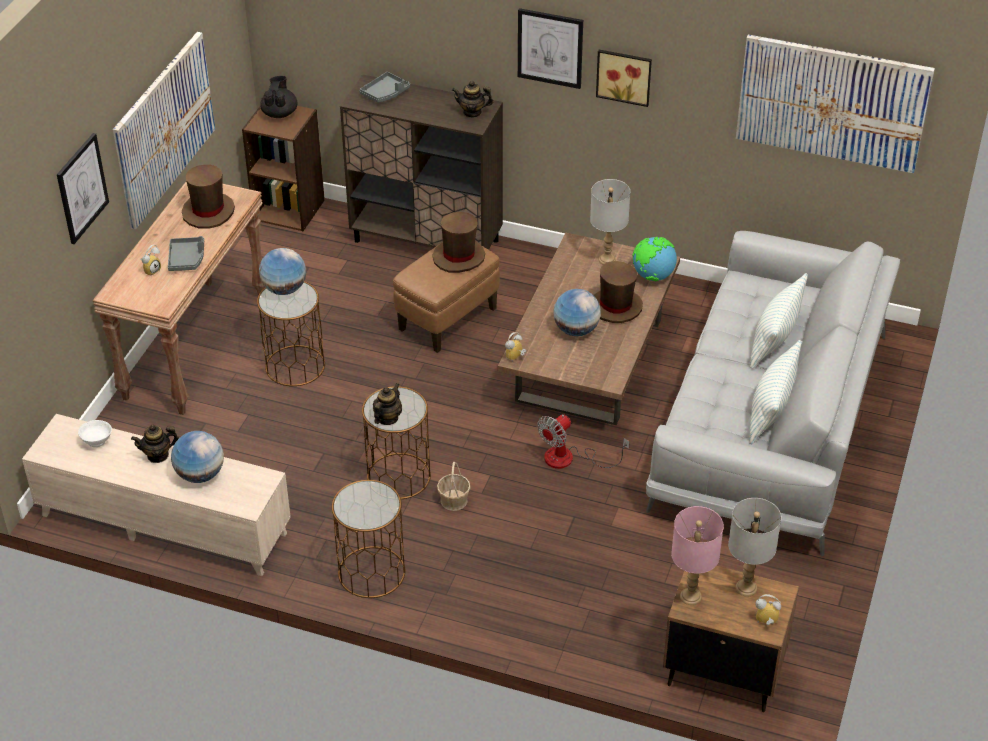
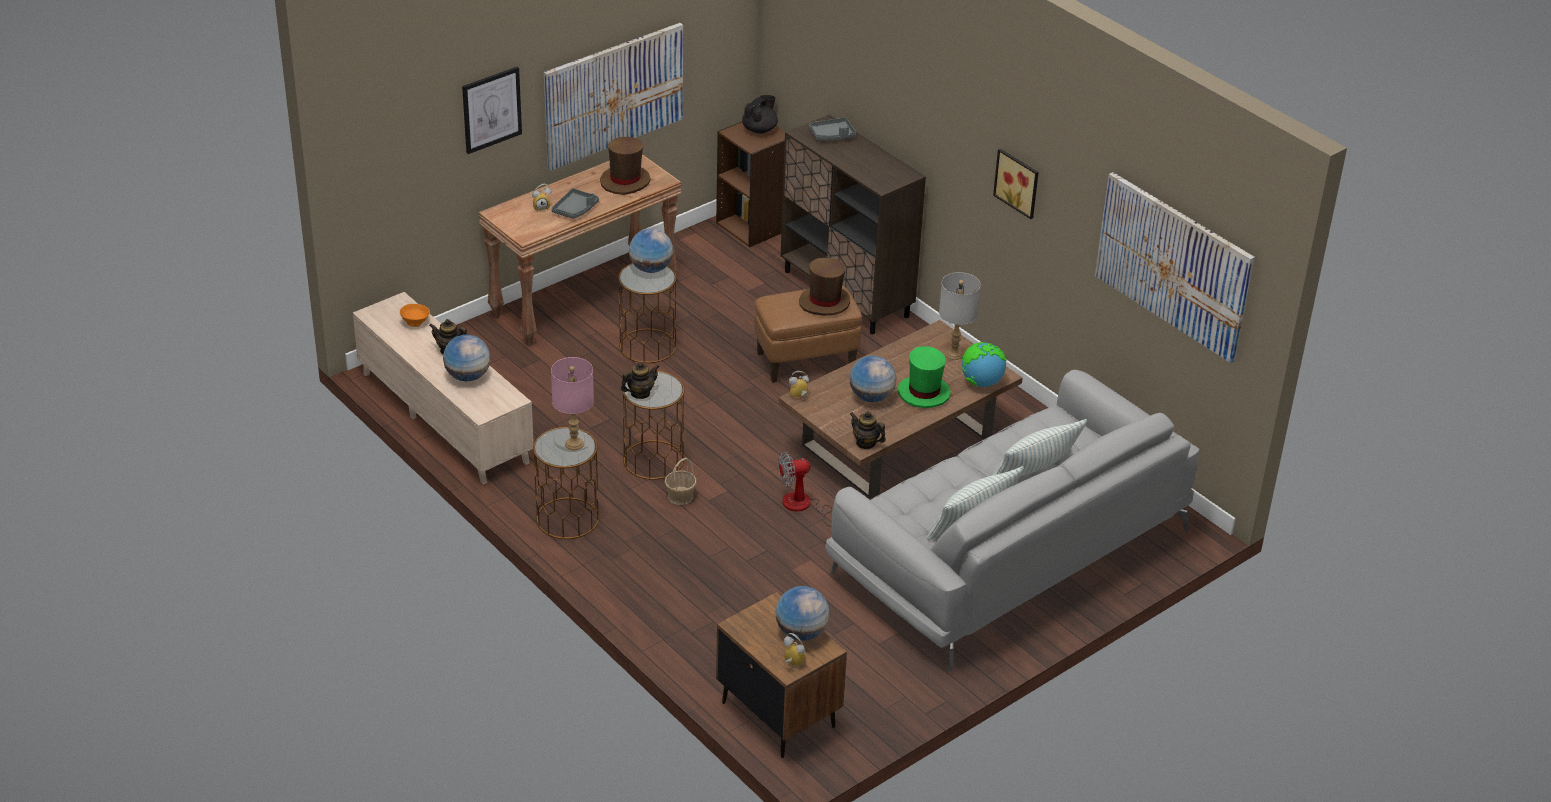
camera: 30 degrees right, 5 degrees down
white bowl [78,420,112,447] -> orange bowl [400,304,430,327]
teapot [452,81,493,118] -> teapot moved to [850,411,886,449]
picture [518,8,583,89] -> none
brown hat [594,261,643,323] -> green hat [898,346,951,408]
pink table lamp [671,506,724,605] -> pink table lamp moved to [551,357,594,450]
grey table lamp [728,498,781,596] -> globe [776,586,830,641]

